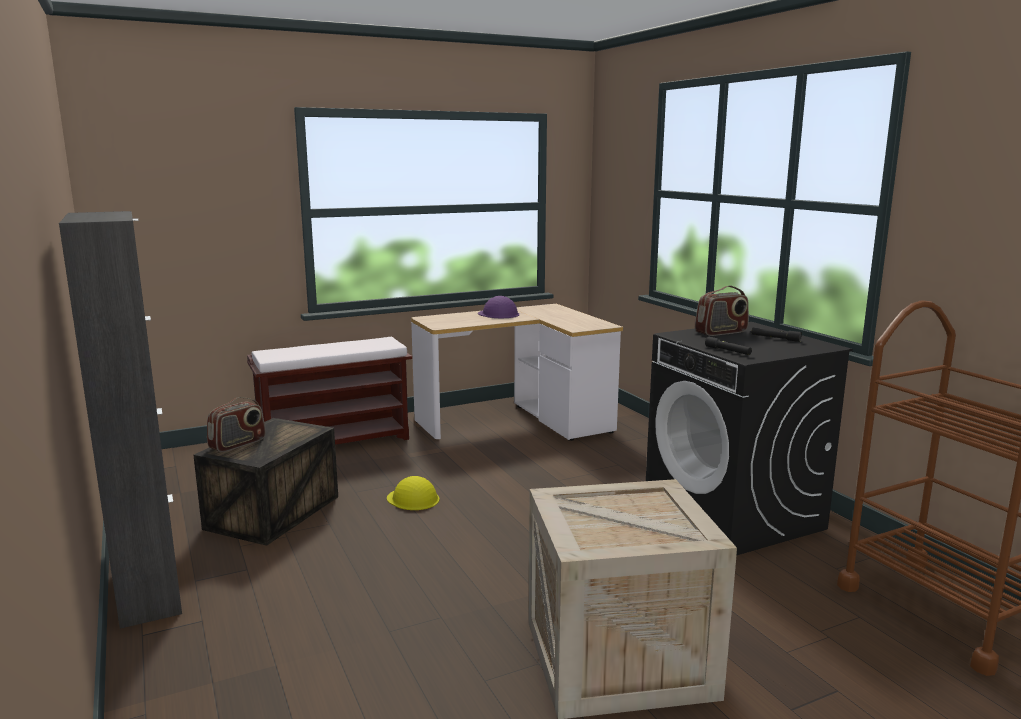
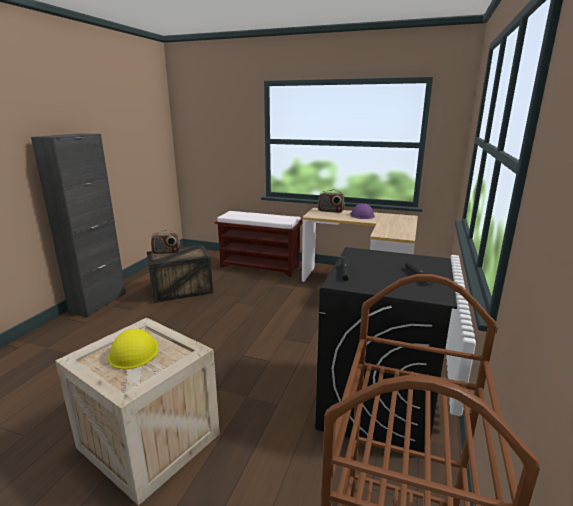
camera: 45 degrees right, 5 degrees up
yellow hard hat [387,476,439,510] -> yellow hard hat moved to [108,329,158,369]
radio [695,286,749,336] -> radio moved to [318,189,344,213]

